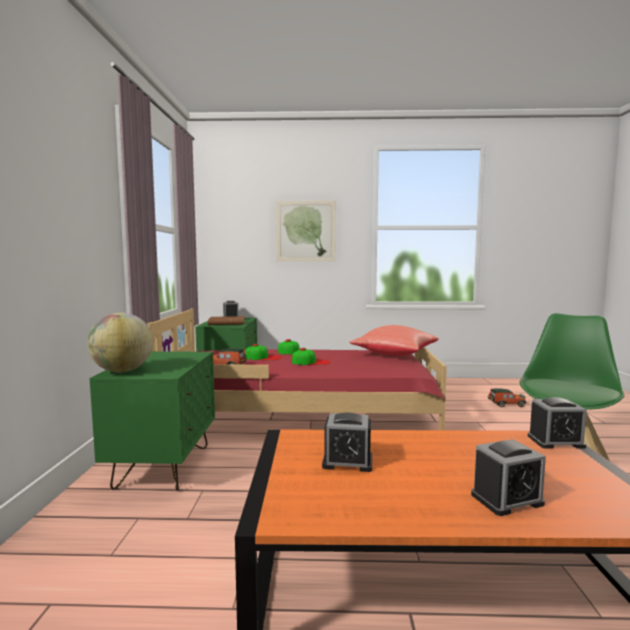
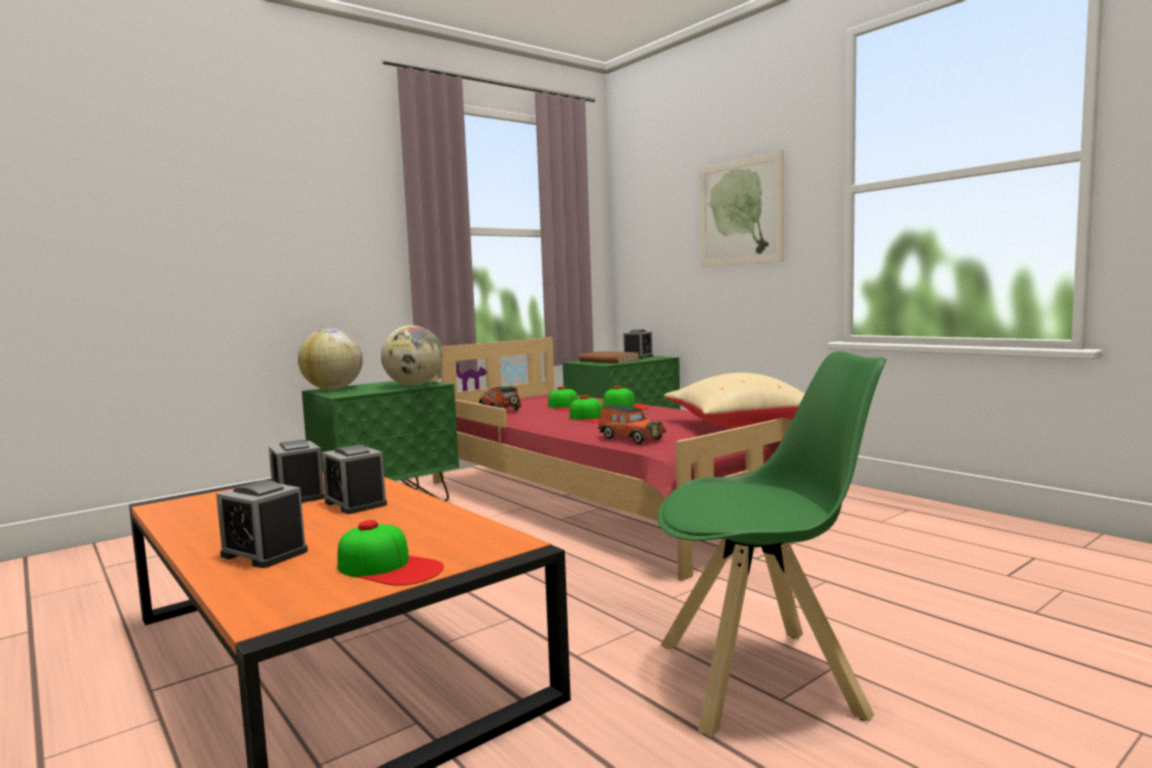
camera: 50 degrees right, 0 degrees up
red pillow [349,325,439,356] -> beige pillow [664,373,805,428]
toy car [487,388,527,407] -> toy car moved to [598,405,666,444]
alarm clock [528,397,587,449] -> alarm clock moved to [322,444,387,514]
none -> cap [337,520,444,586]
none -> globe [381,325,443,386]

